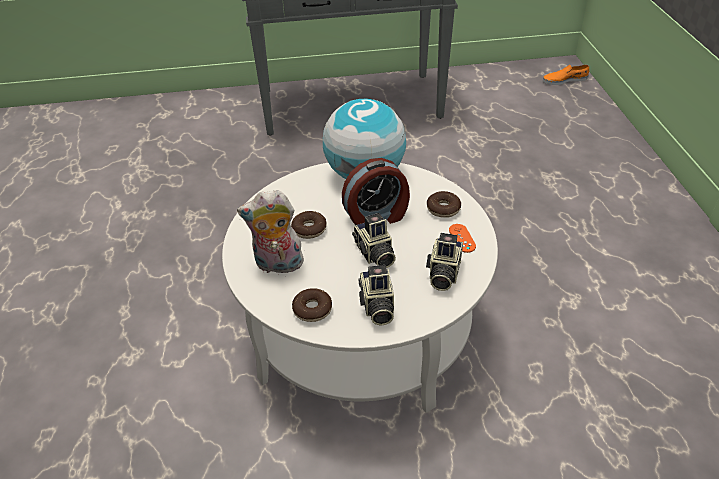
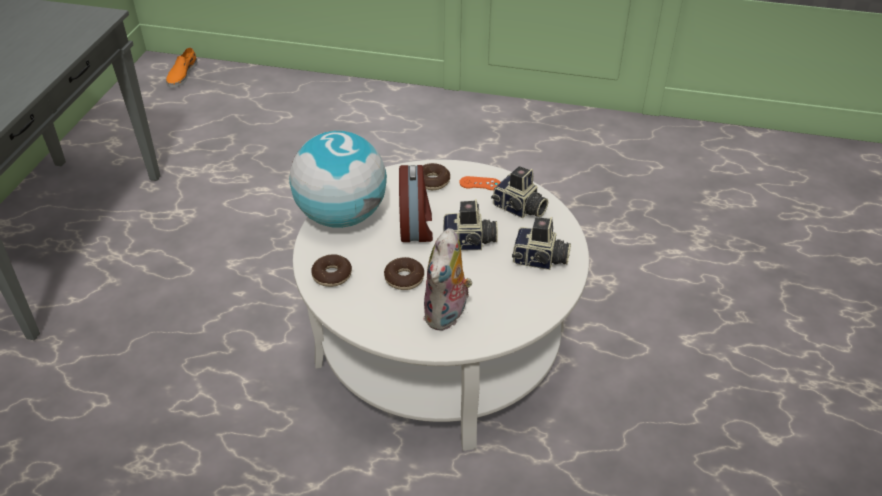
camera: 70 degrees left, 0 degrees up
donut [292,288,332,322] -> donut moved to [311,254,352,287]

